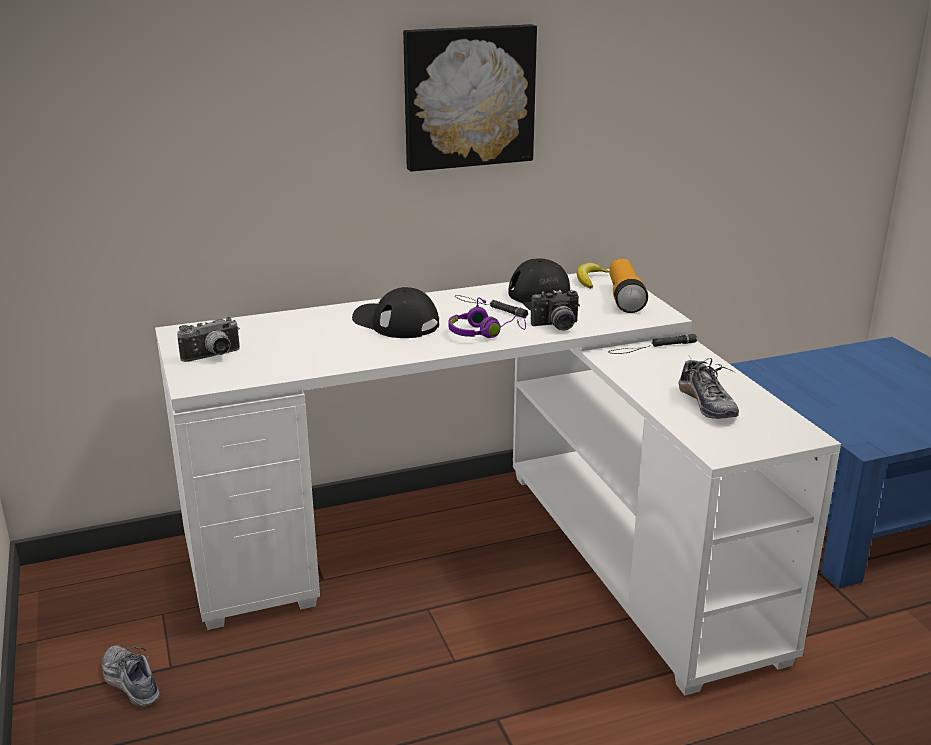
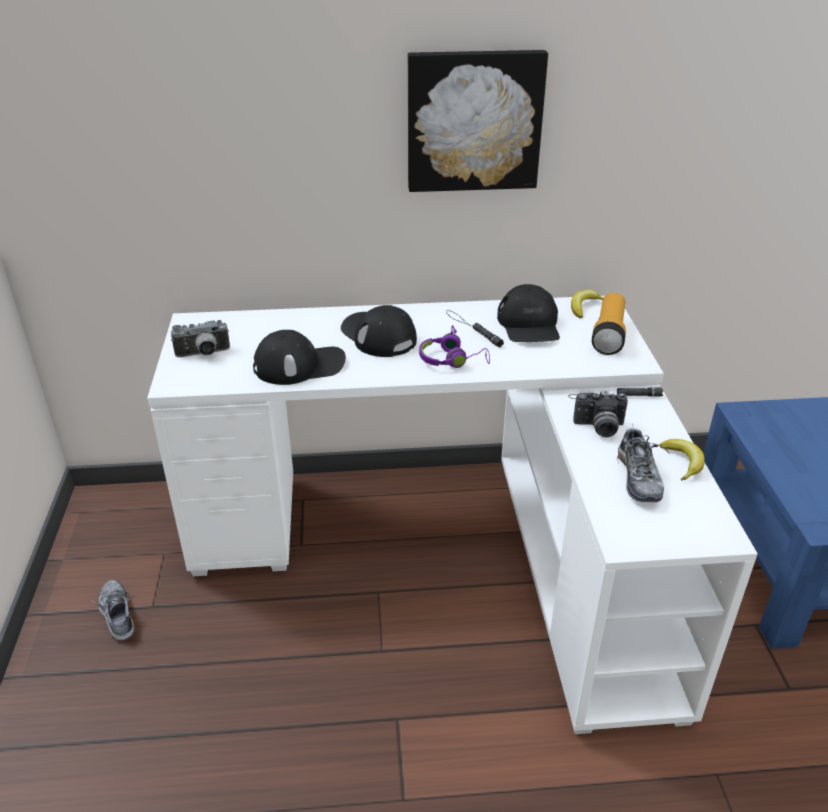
camera: 15 degrees right, 10 degrees up
camera [531,290,579,331] -> camera moved to [573,391,628,437]
none -> black cap [253,330,346,385]
none -> banana [660,439,705,481]

